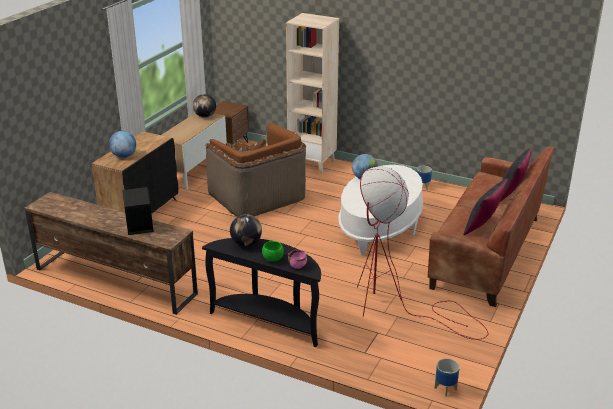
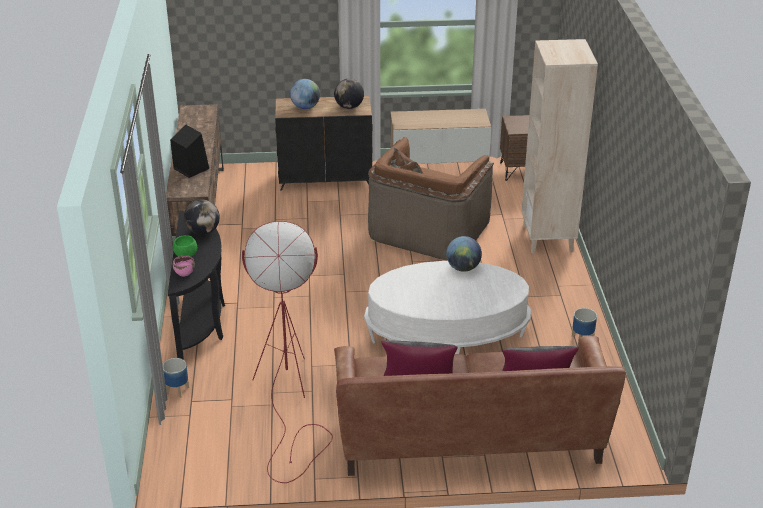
camera: 60 degrees right, 5 degrees up
globe [193,94,216,117] -> globe moved to [334,79,364,109]
planter [434,358,460,397] -> planter moved to [163,358,189,398]

